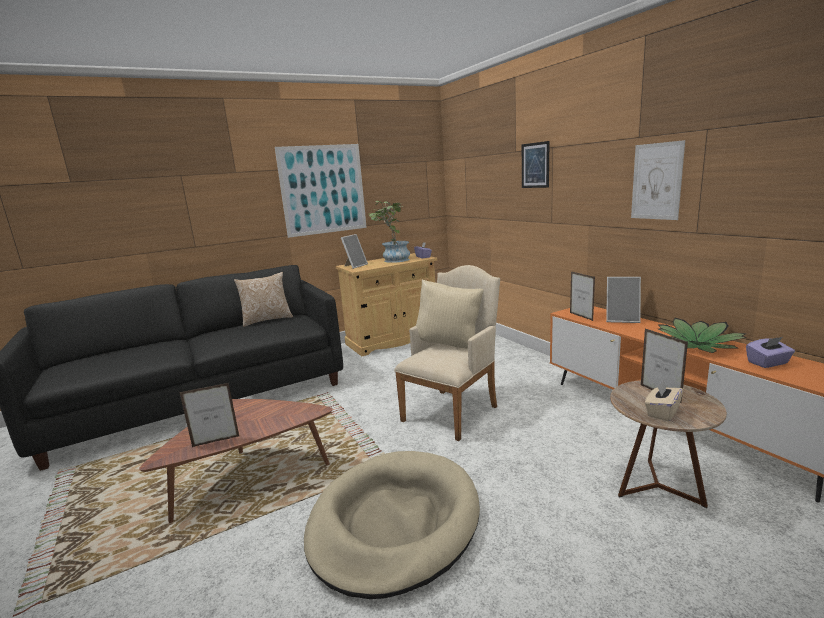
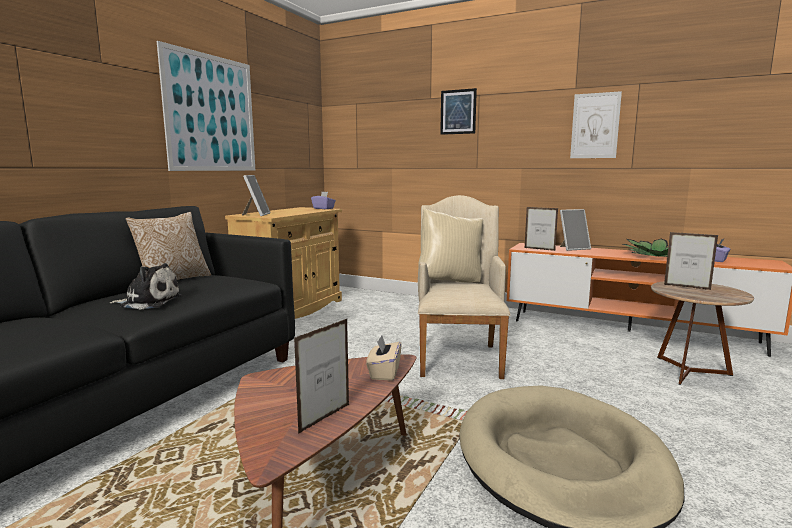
camera: 35 degrees left, 5 degrees down
potted plant [369,201,410,263] -> none
beige tissue box [645,380,683,422] -> beige tissue box moved to [366,335,402,381]
none -> plush toy [110,263,182,310]

